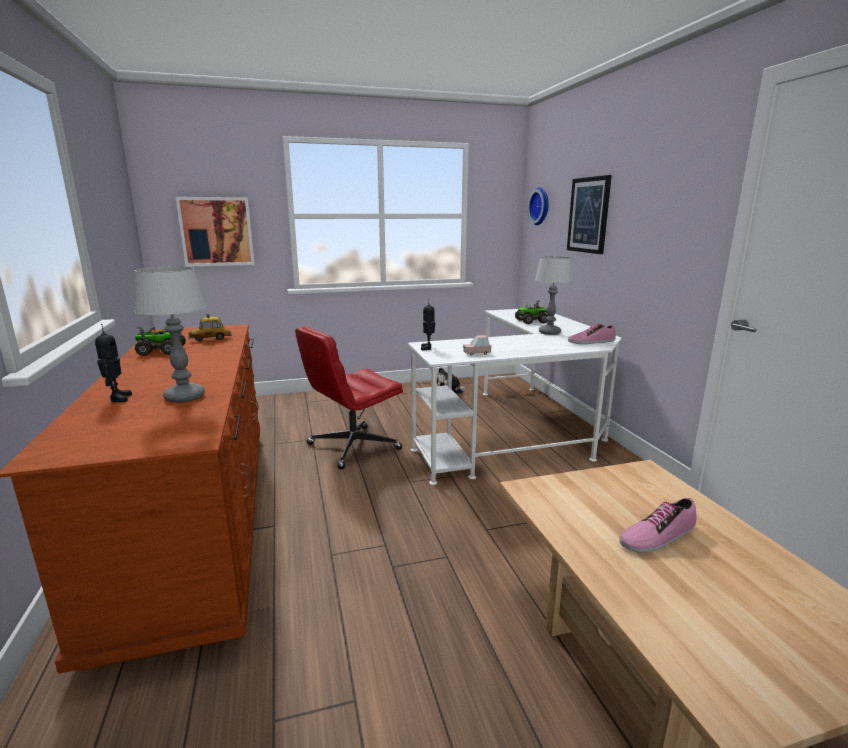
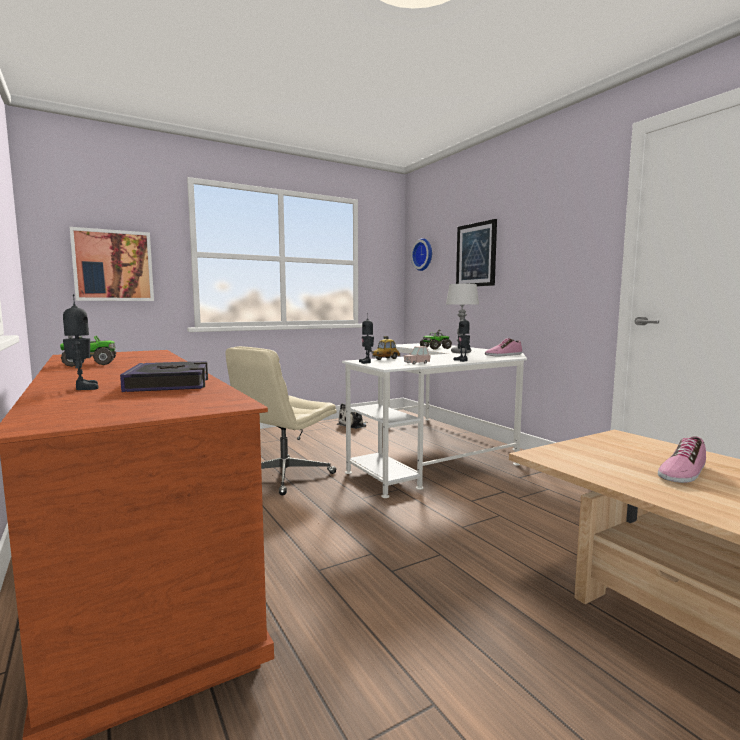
camera: 15 degrees left, 10 degrees down
table lamp [134,266,206,403] -> book [120,361,208,392]
toy car [188,313,232,341] -> toy car moved to [371,336,401,360]
red office chair [295,326,403,469] -> beige office chair [225,346,337,496]
none -> toy robot [454,313,470,362]

